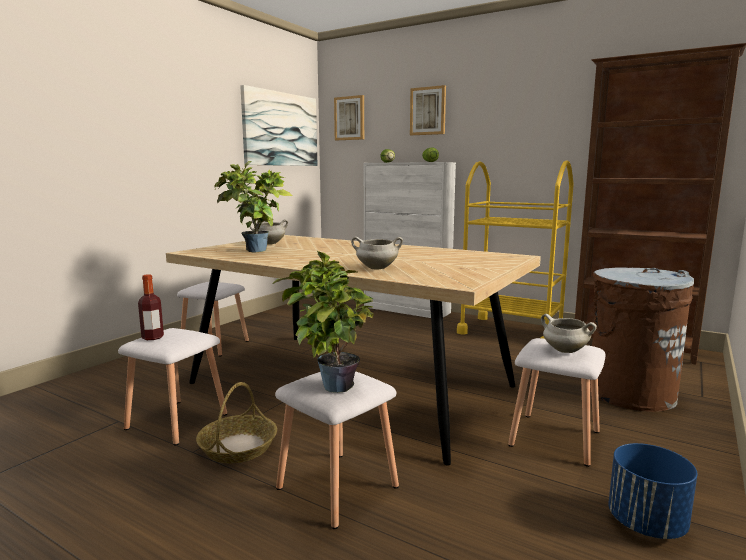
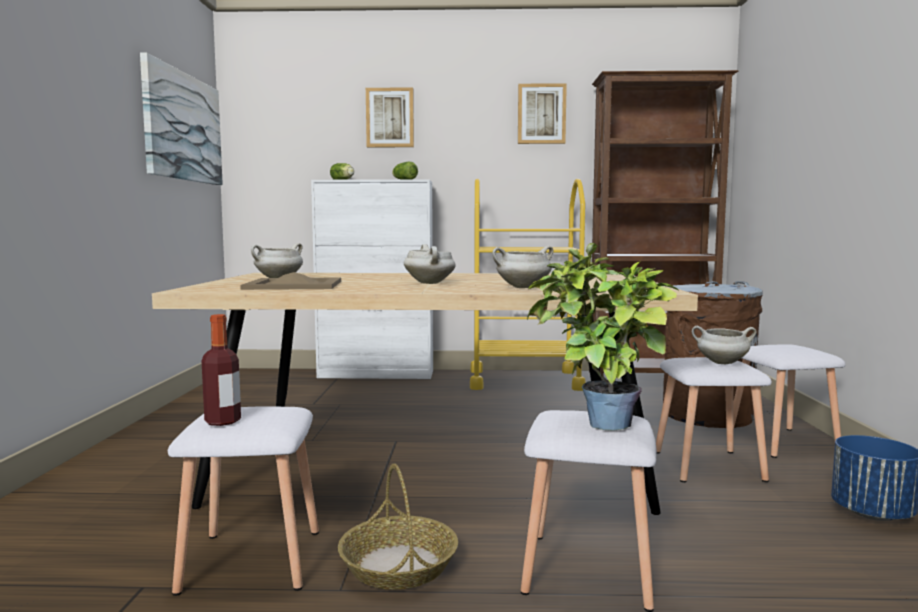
camera: 30 degrees left, 5 degrees down
white stool [177,282,249,356] -> white stool moved to [734,344,846,458]
potted plant [214,161,293,252] -> beige tray [240,272,341,290]
picture [334,95,364,140] -> picture moved to [518,83,567,144]
none -> white cooking pot [404,244,456,284]

